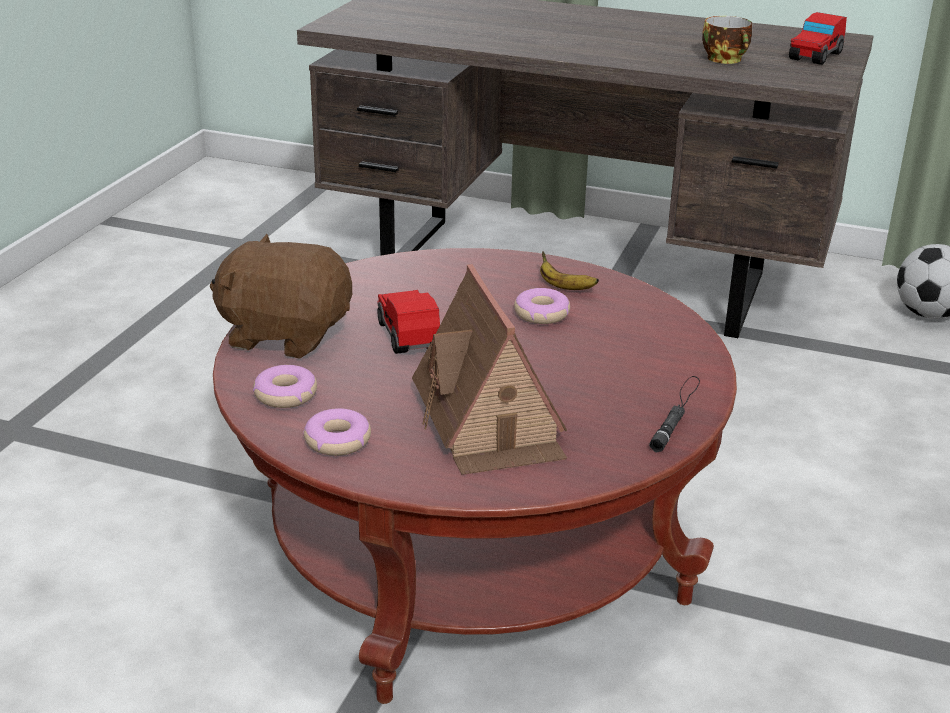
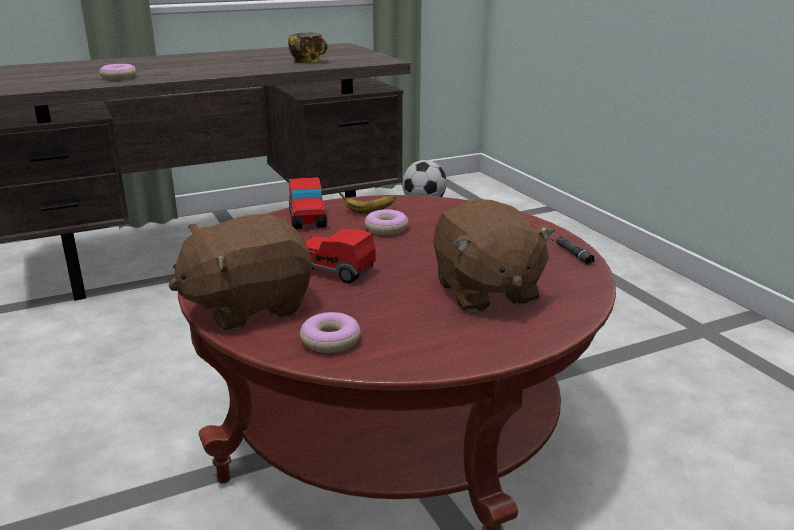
camera: 45 degrees left, 5 degrees down
donut [303,408,371,456] -> donut moved to [100,64,137,80]
toy house [412,264,567,475] -> brown plush toy [434,199,555,313]
toy car [789,12,847,65] -> toy car moved to [289,177,327,229]

